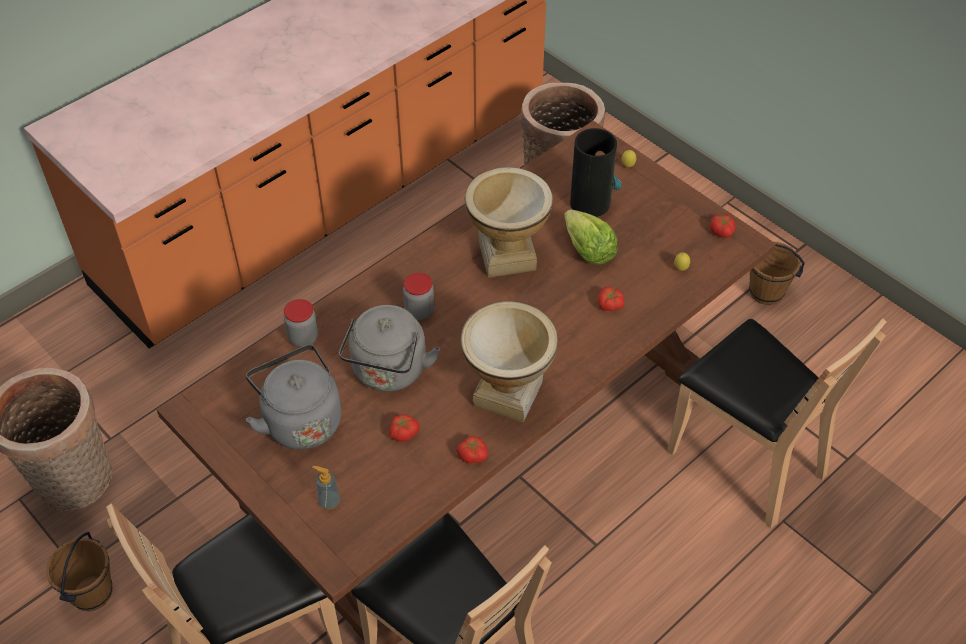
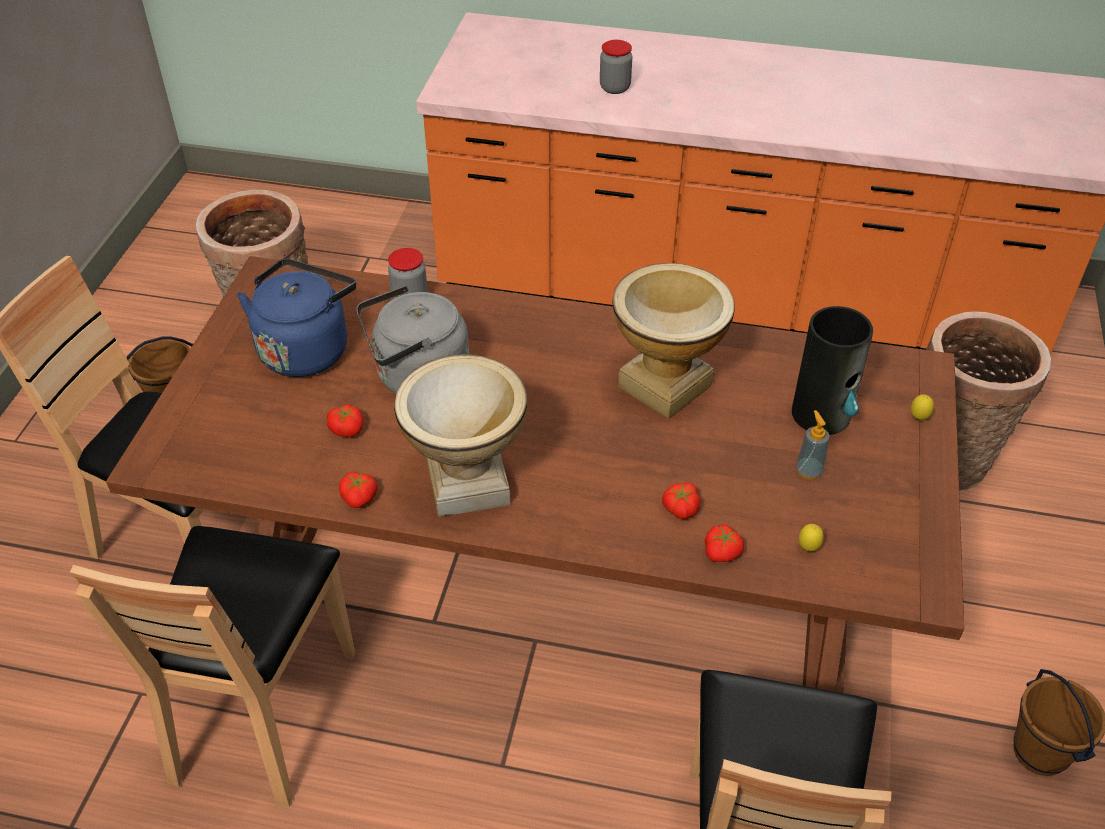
camera: 55 degrees right, 5 degrees down
grey kettle [246,345,341,450] -> blue kettle [237,259,356,377]
soap dispenser [312,466,340,510] -> soap dispenser moved to [796,410,830,480]
jar [403,273,434,320] -> jar moved to [600,40,632,94]
lettuce [564,209,618,265] -> none
tomato [710,215,735,238] -> tomato moved to [705,524,744,562]

